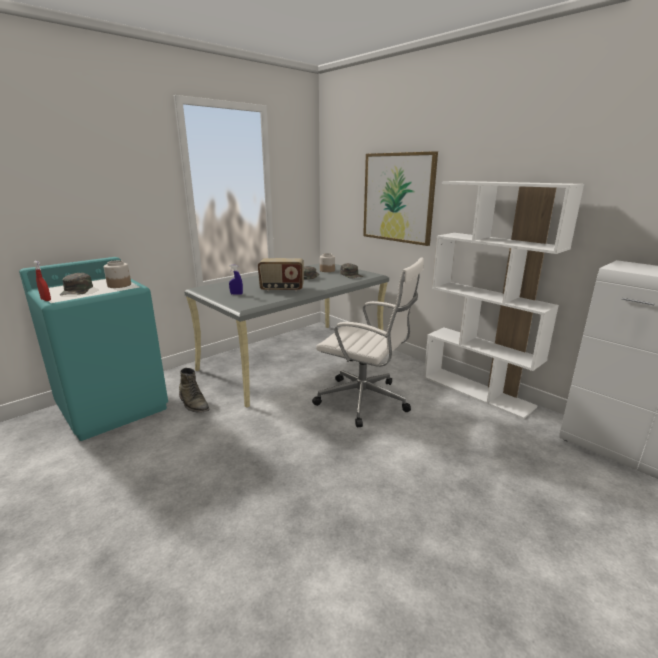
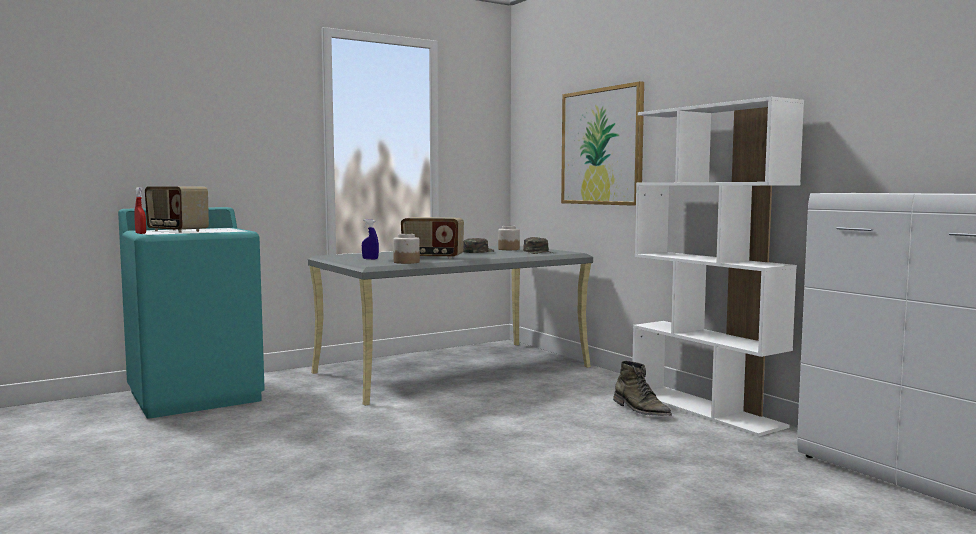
camera: 10 degrees right, 15 degrees down
green cap [60,273,93,295] -> radio [145,186,209,233]
jar [104,260,131,288] -> jar moved to [393,234,420,264]
green boot [179,368,209,413] -> green boot moved to [613,361,672,416]
white office chair [312,257,424,427] -> none

